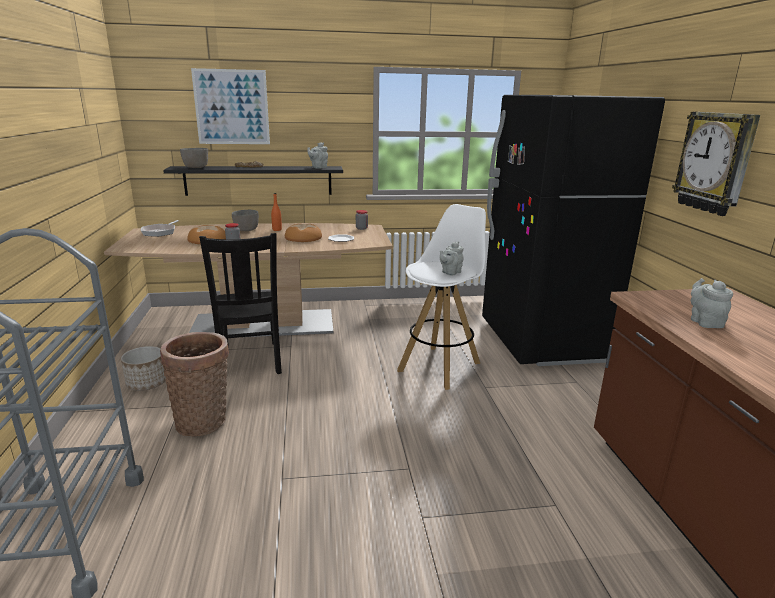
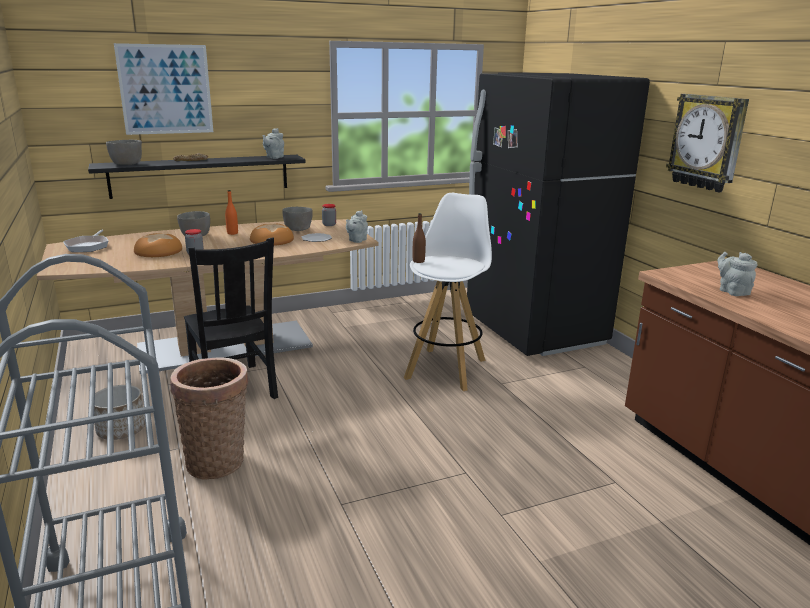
camera: 15 degrees left, 0 degrees up
grey teapot [440,241,464,276] -> grey teapot moved to [346,210,368,243]
none -> grey bowl [282,207,313,231]
none -> brown bottle [413,213,426,263]

